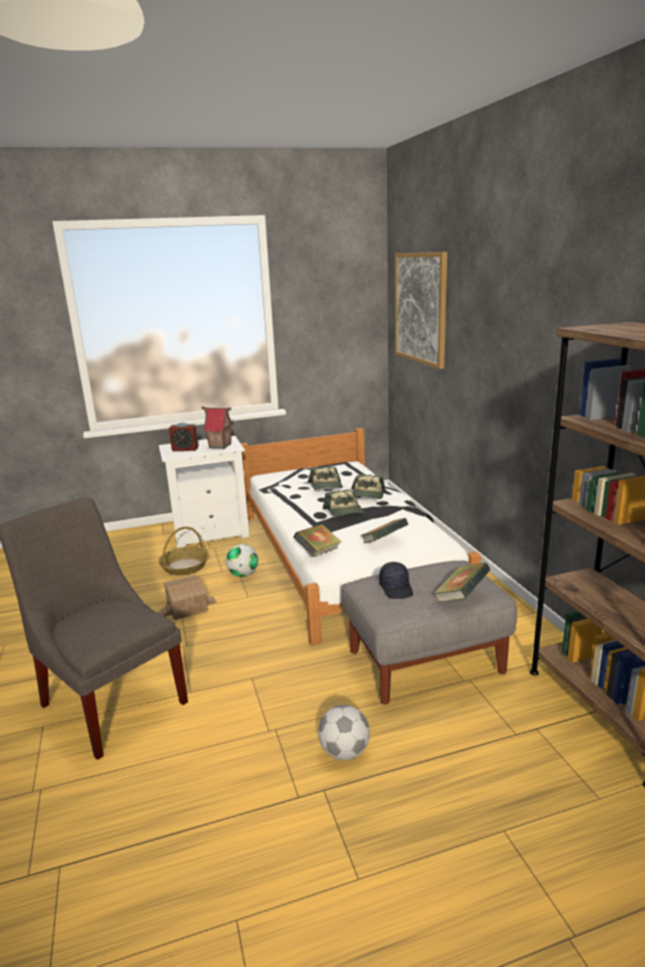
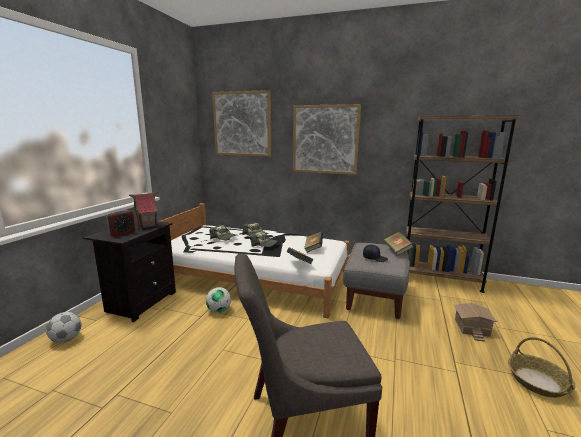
camera: 55 degrees left, 5 degrees down
basket [158,527,209,575] -> basket moved to [508,337,576,398]
toy house [158,575,216,620] -> toy house moved to [454,303,497,342]
white nightstand [159,436,250,548] -> black nightstand [83,220,176,322]
football [318,705,370,760] -> football moved to [46,312,81,343]
none -> picture [293,104,361,175]

